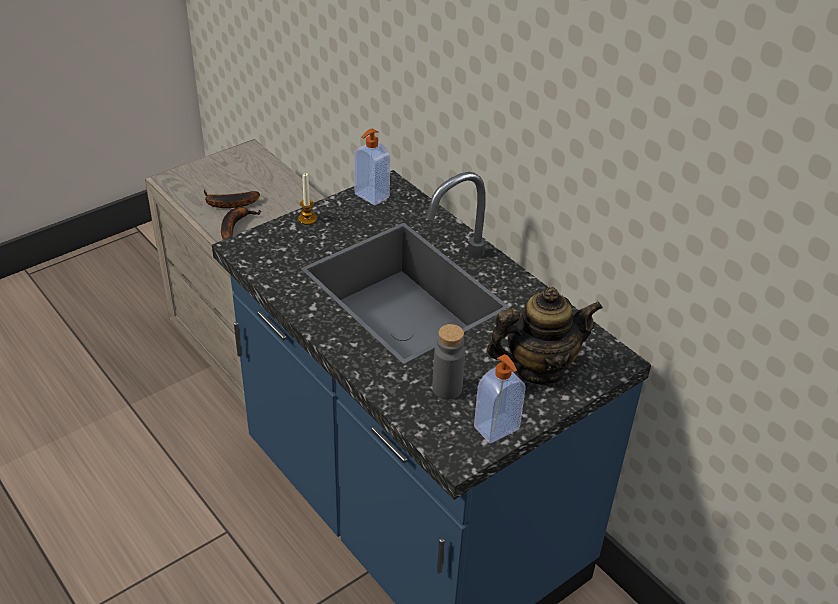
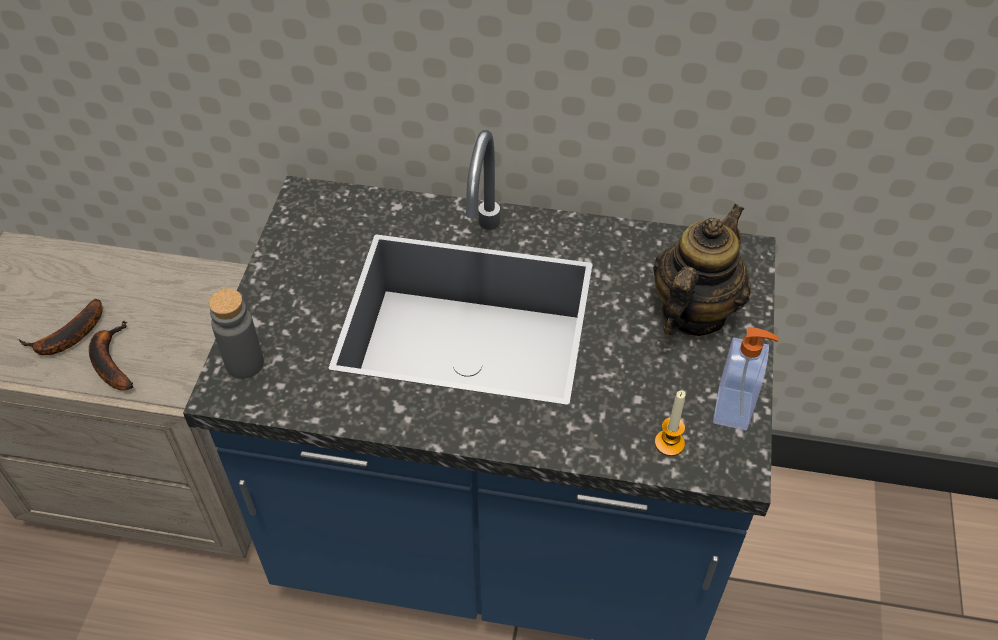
camera: 40 degrees left, 10 degrees up
candle [298,173,317,225] -> candle moved to [655,390,686,456]
soap dispenser [354,129,390,205] -> none
grey bottle [432,324,465,399] -> grey bottle moved to [209,288,264,379]

